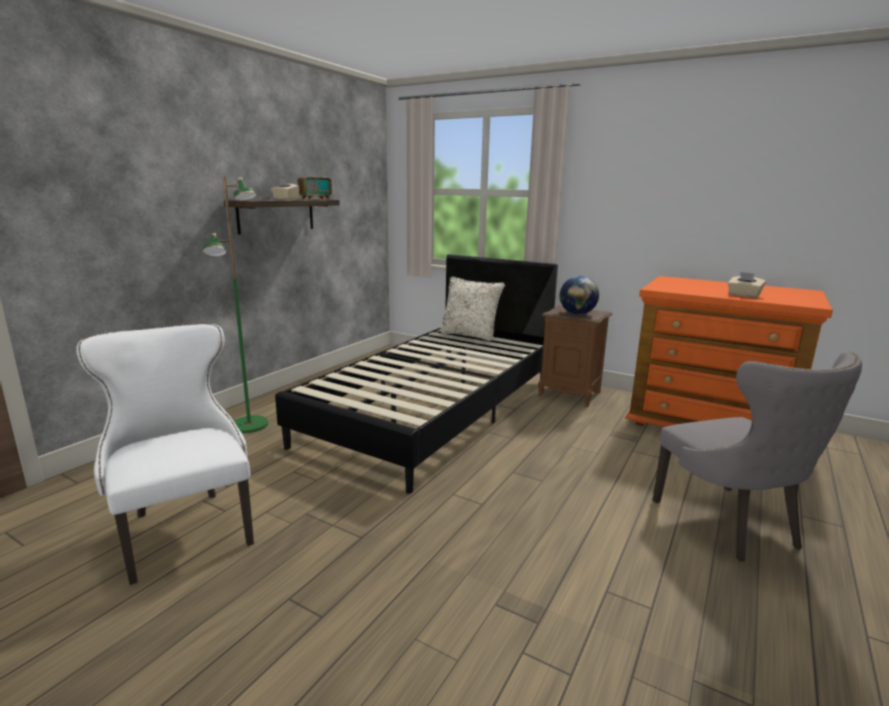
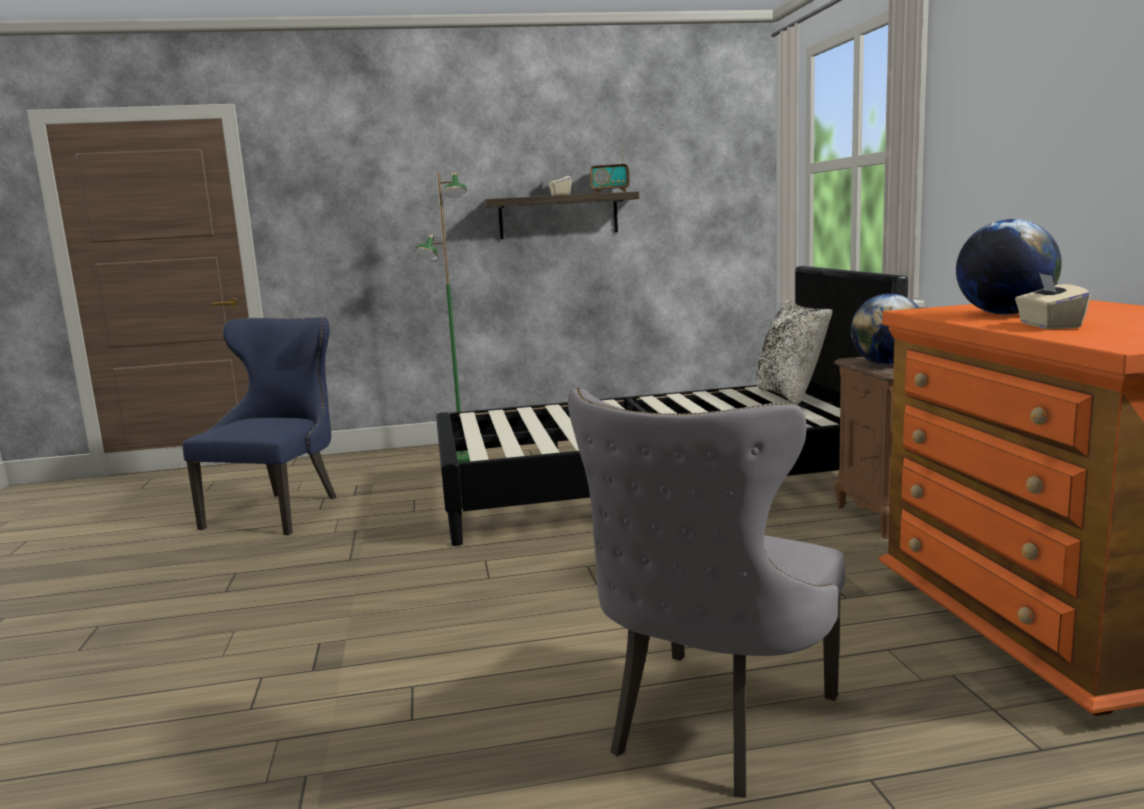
camera: 50 degrees right, 5 degrees down
white chair [76,324,254,585] -> blue chair [182,317,337,535]
none -> globe [956,219,1062,315]

